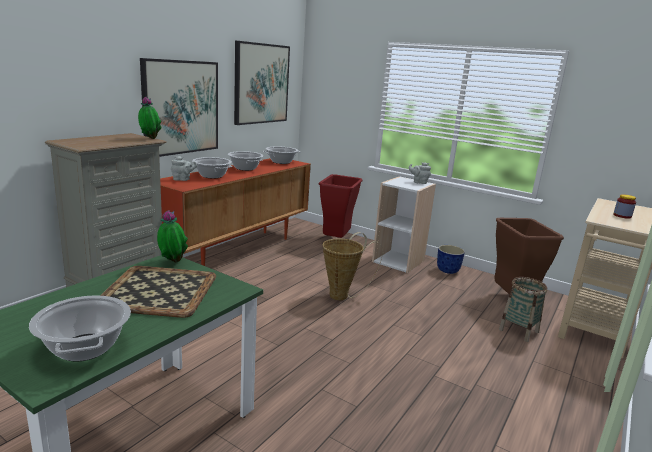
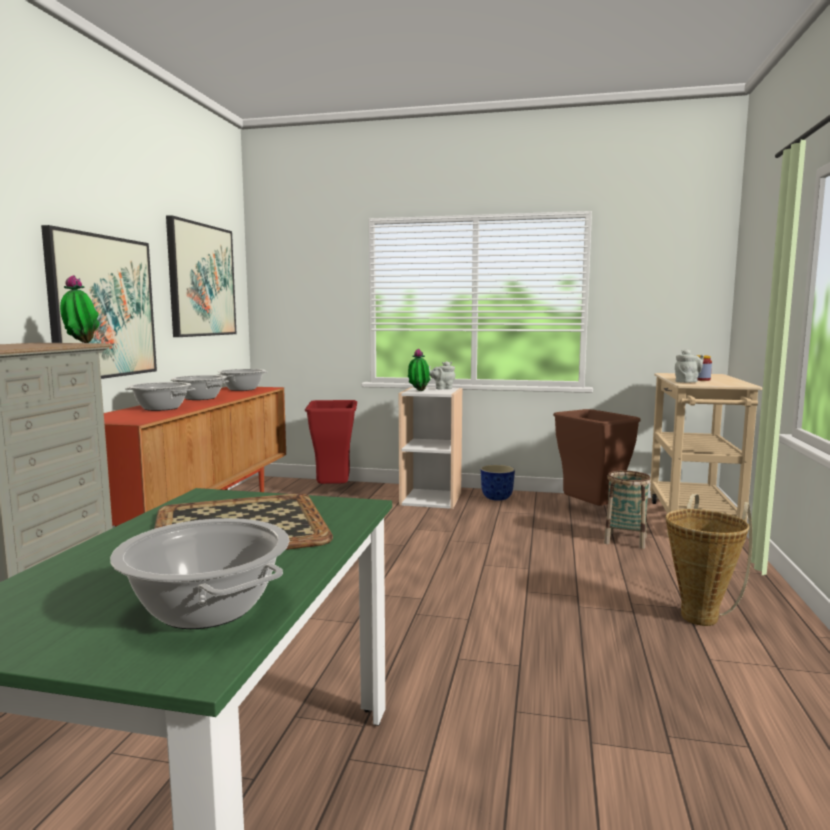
camera: 20 degrees left, 10 degrees down
potted plant [157,210,188,262] -> potted plant moved to [408,349,431,391]
grey teapot [171,156,197,181] -> grey teapot moved to [675,349,704,383]
basket [323,232,383,300] -> basket moved to [666,493,752,626]

